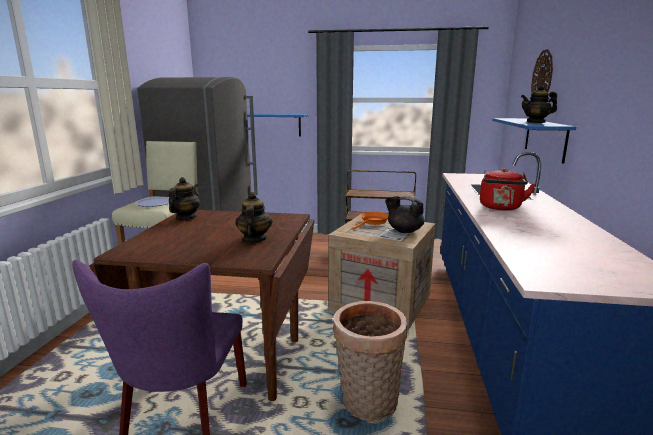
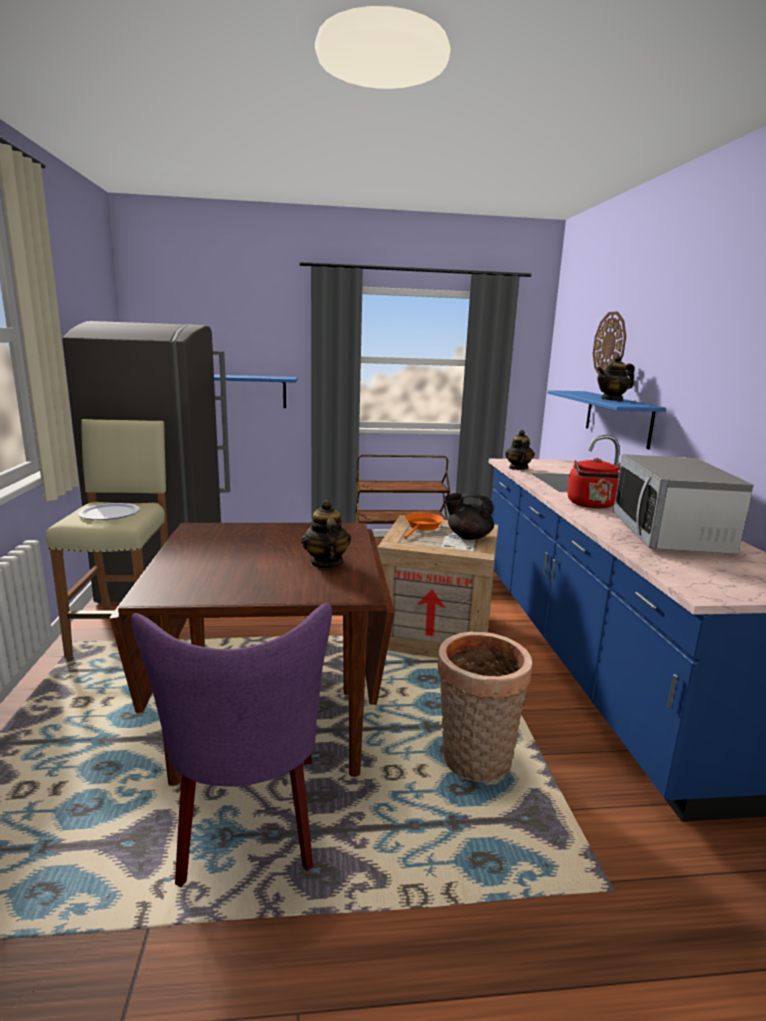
camera: 15 degrees left, 0 degrees up
teapot [168,177,200,220] -> teapot moved to [505,430,535,470]
none -> microwave [613,454,754,554]

